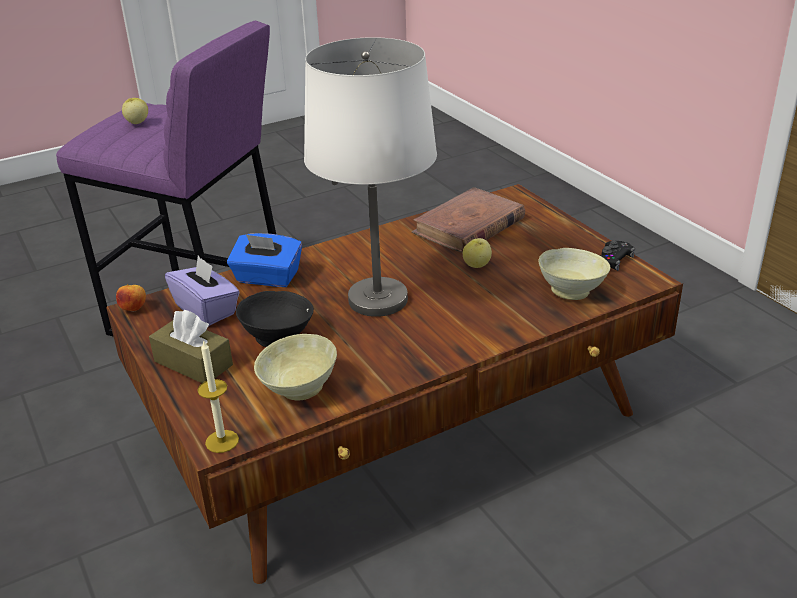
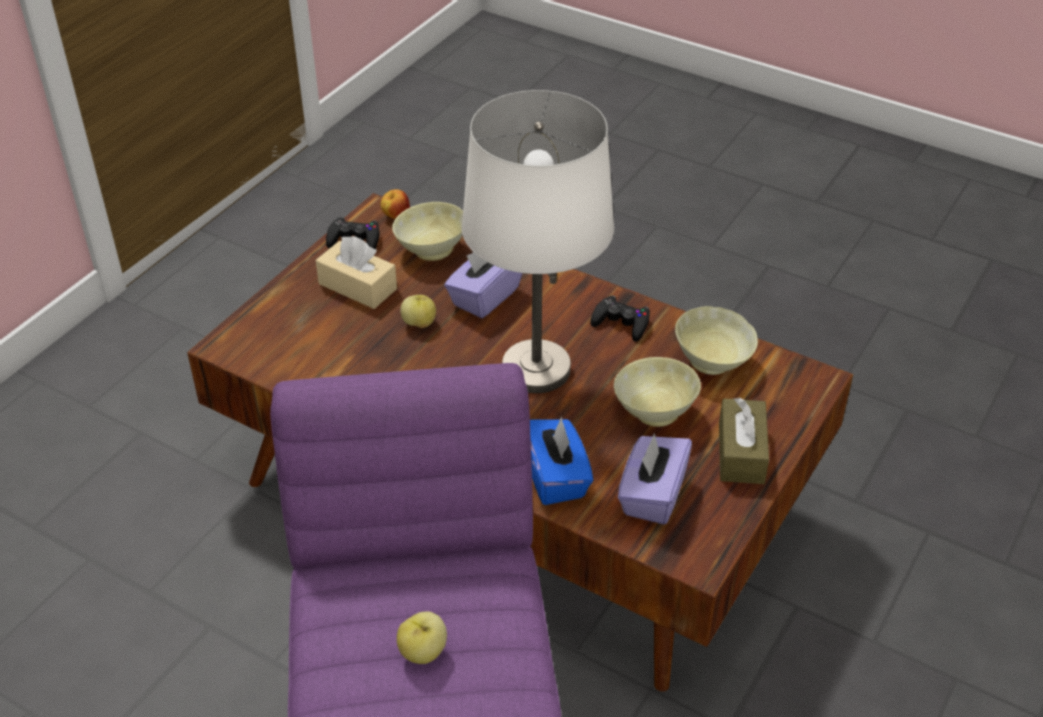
camera: 120 degrees left, 10 degrees up
apple [116,284,146,311] -> apple moved to [380,189,410,219]
candle [198,340,239,453] -> none
black bowl [236,291,314,347] -> beige bowl [614,357,701,427]
brown book [412,187,525,253] -> none
none -> beige tissue box [316,236,397,309]
none -> purple tissue box [444,252,522,318]
none -> black game controller [591,295,650,342]

